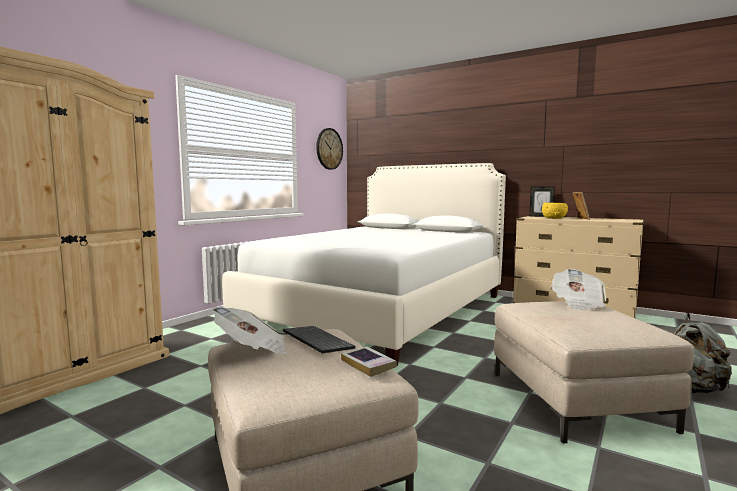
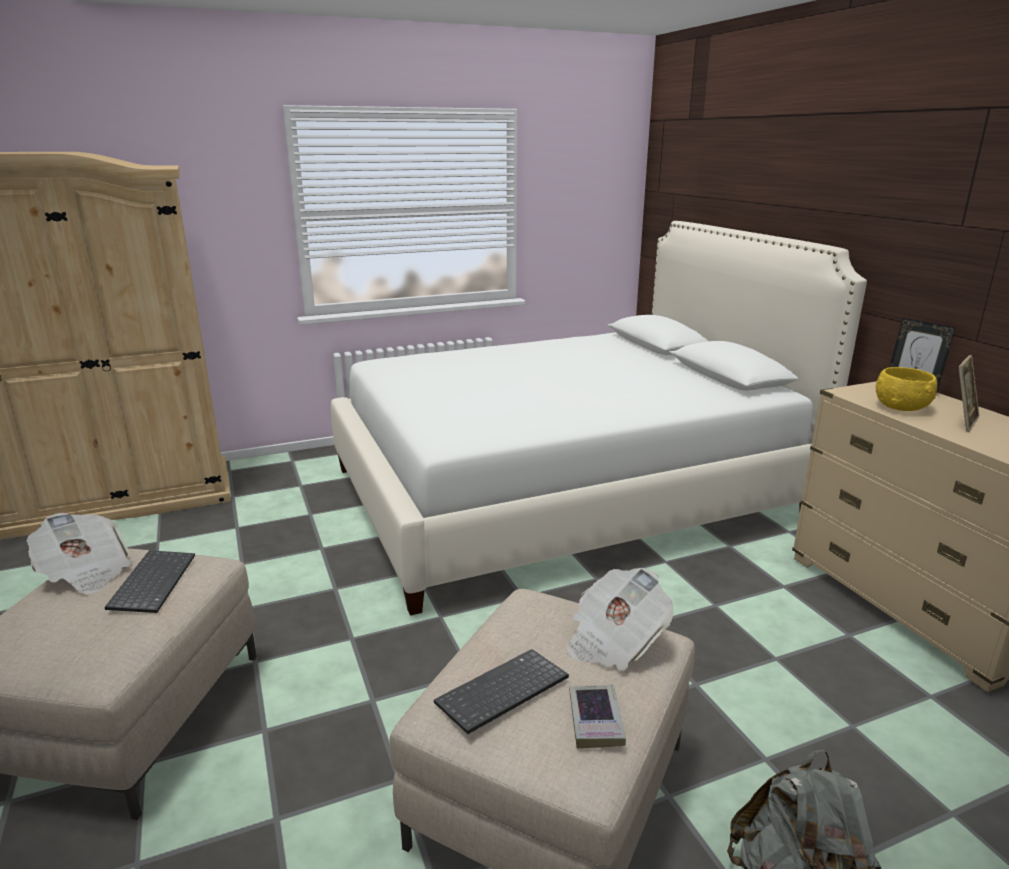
camera: 35 degrees right, 15 degrees up
wall clock [316,128,343,170] -> none
book [341,346,397,377] -> book moved to [569,685,626,749]
none -> keyboard [434,649,569,734]

